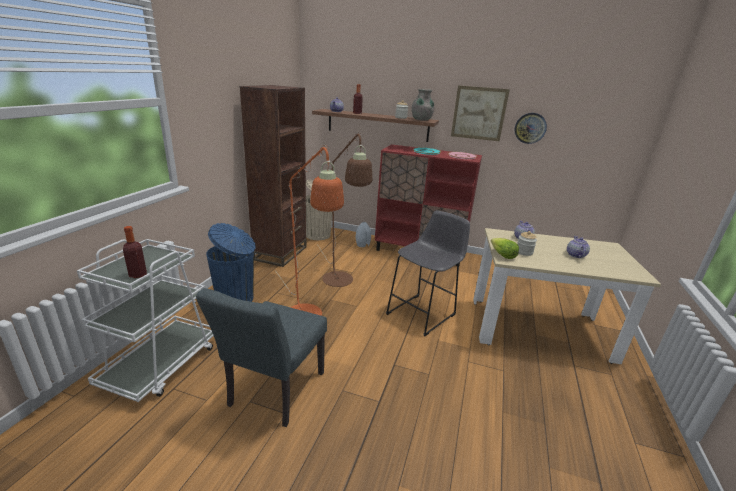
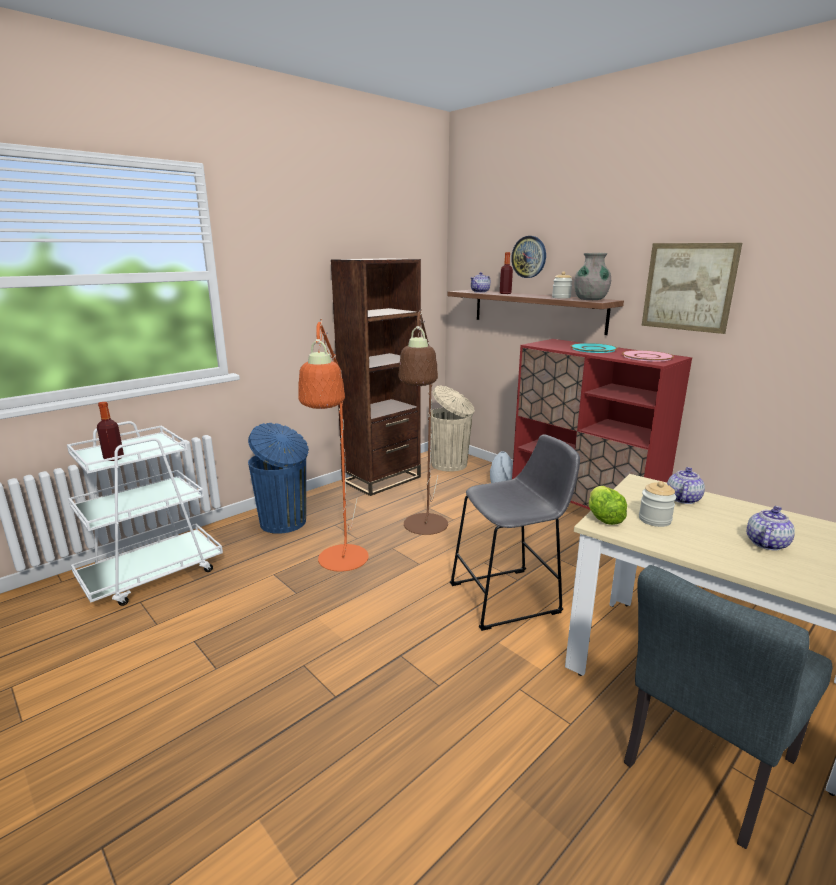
camera: 30 degrees right, 5 degrees down
grey chair [196,288,327,427] -> grey chair moved to [624,565,833,849]
wall clock [514,113,547,144] -> wall clock moved to [511,236,546,278]

